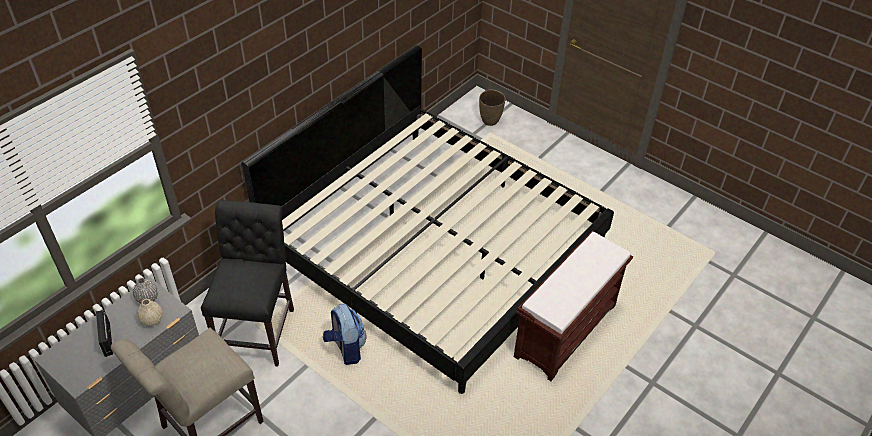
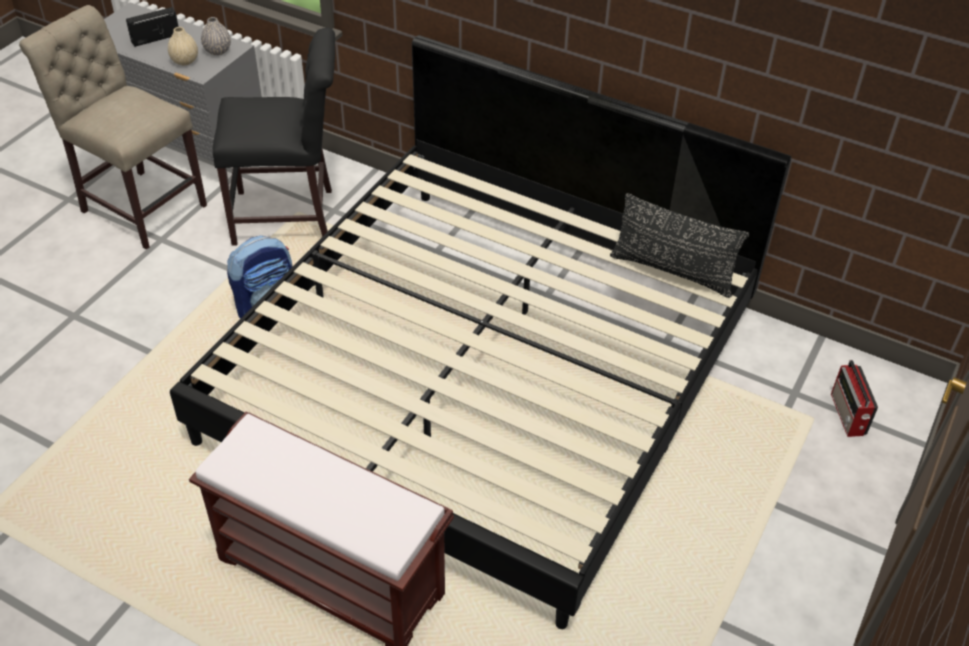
camera: 80 degrees right, 0 degrees up
brown vase [479,89,506,126] -> radio [831,360,878,437]
none -> black pillow [610,193,749,298]

